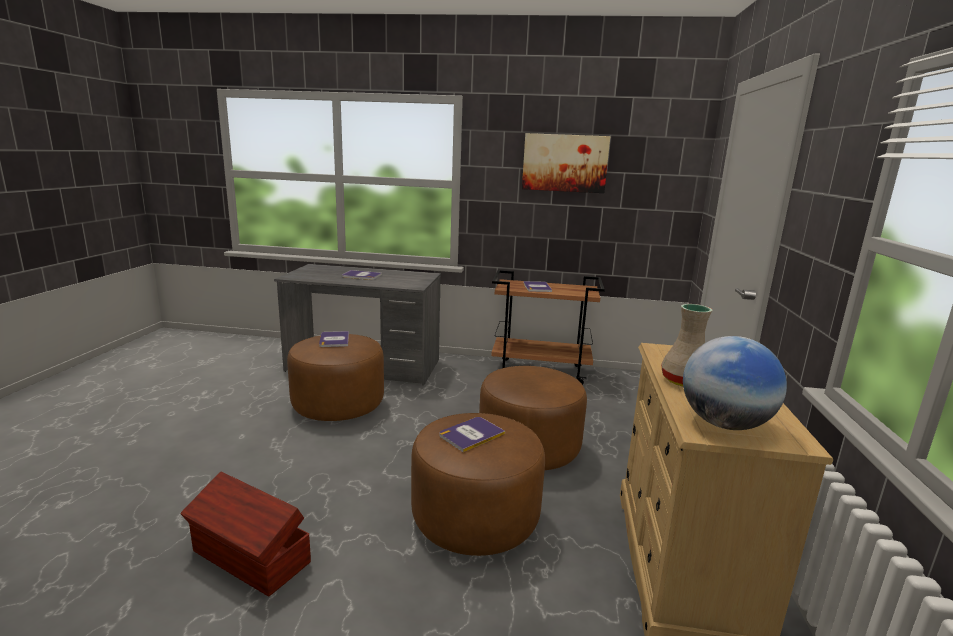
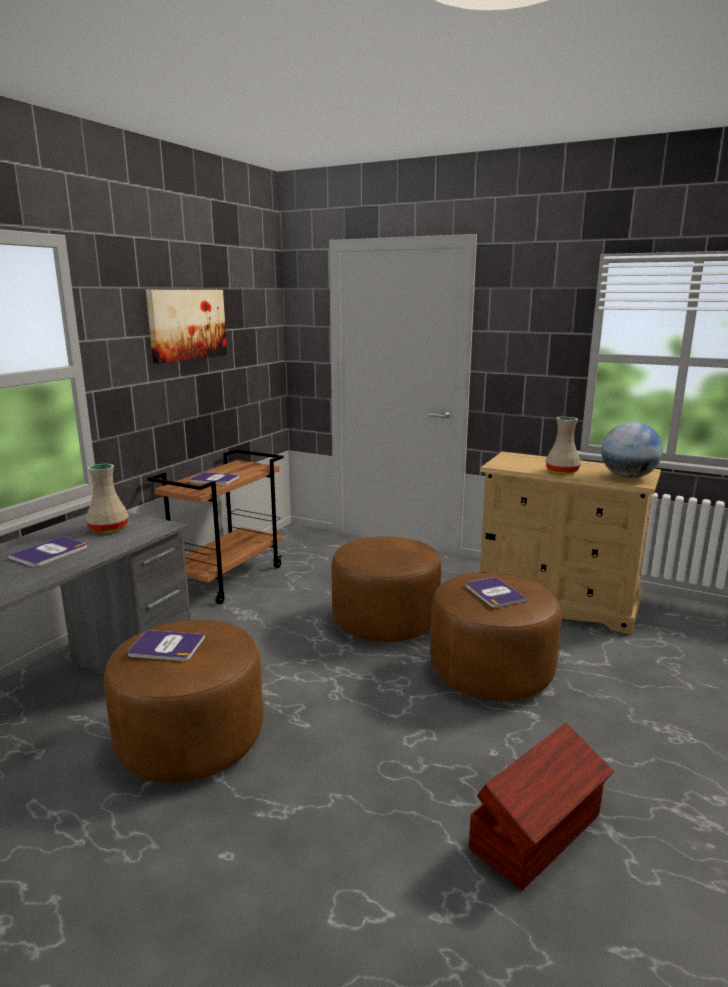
camera: 70 degrees left, 0 degrees up
none -> beige vase [86,464,129,533]

